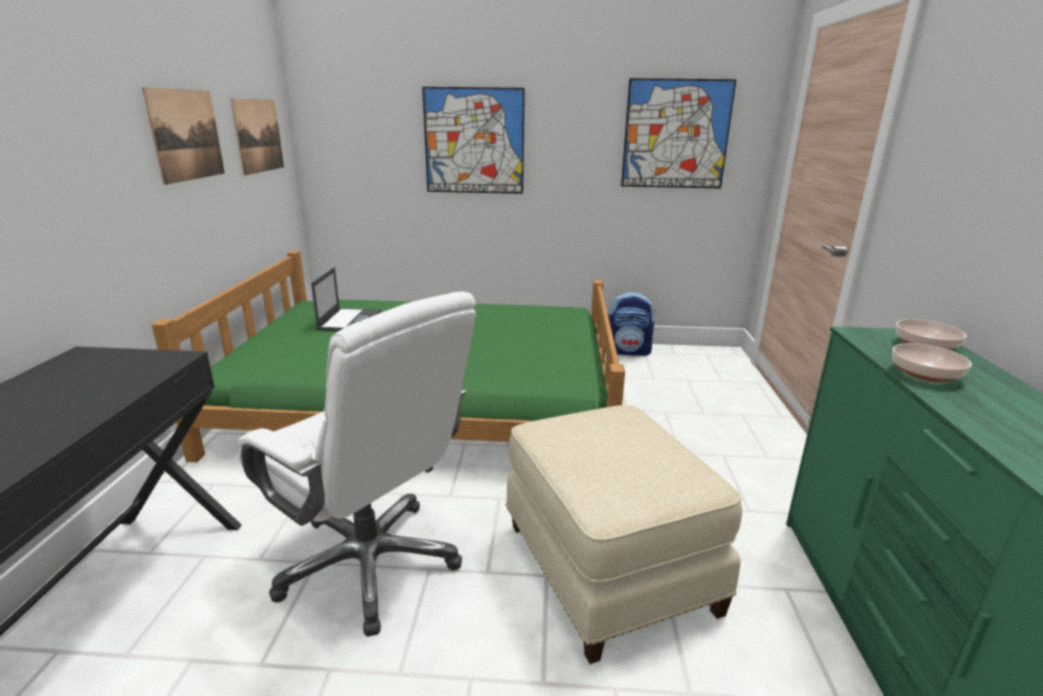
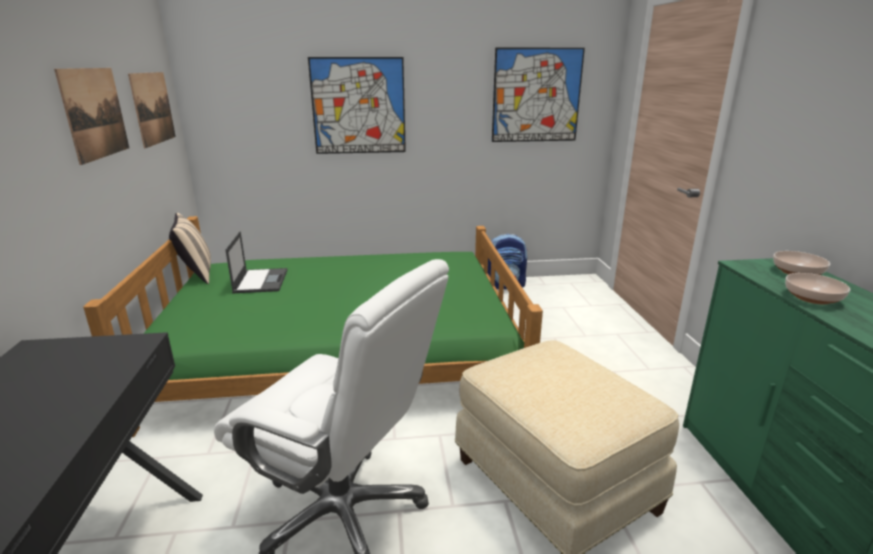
camera: 10 degrees left, 0 degrees up
none -> beige pillow [169,213,211,284]

